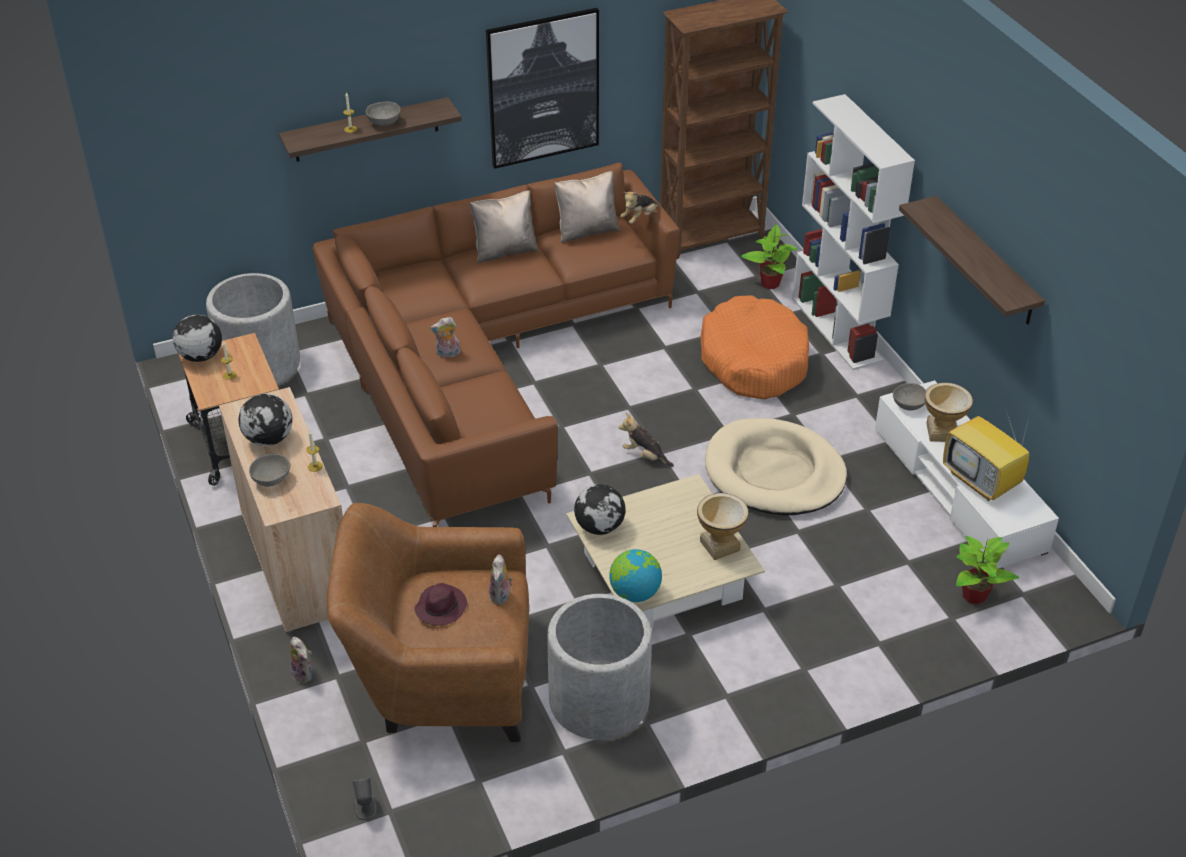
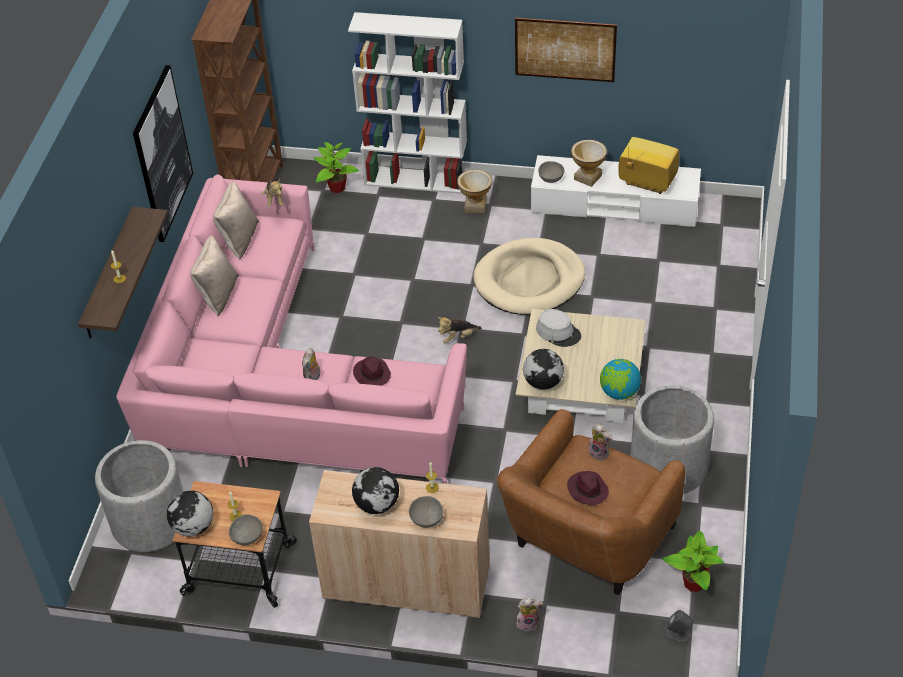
camera: 55 degrees left, 5 degrees up
brown sofa [313,163,680,527] -> pink sofa [116,175,467,484]
grey bowl [366,101,401,126] -> grey bowl moved to [229,514,263,545]
vase [697,493,749,560] -> vase moved to [457,169,492,213]
orange dog bed [700,296,809,399] -> none
shelf [899,196,1045,324] -> picture [515,18,617,82]
television [943,411,1029,501] -> television turned 150 degrees counterclockwise [618,137,679,194]
potted plant [956,536,1019,605] -> potted plant moved to [662,530,724,592]
none -> purple hat [353,356,391,386]
none -> grey hat [536,309,581,347]

